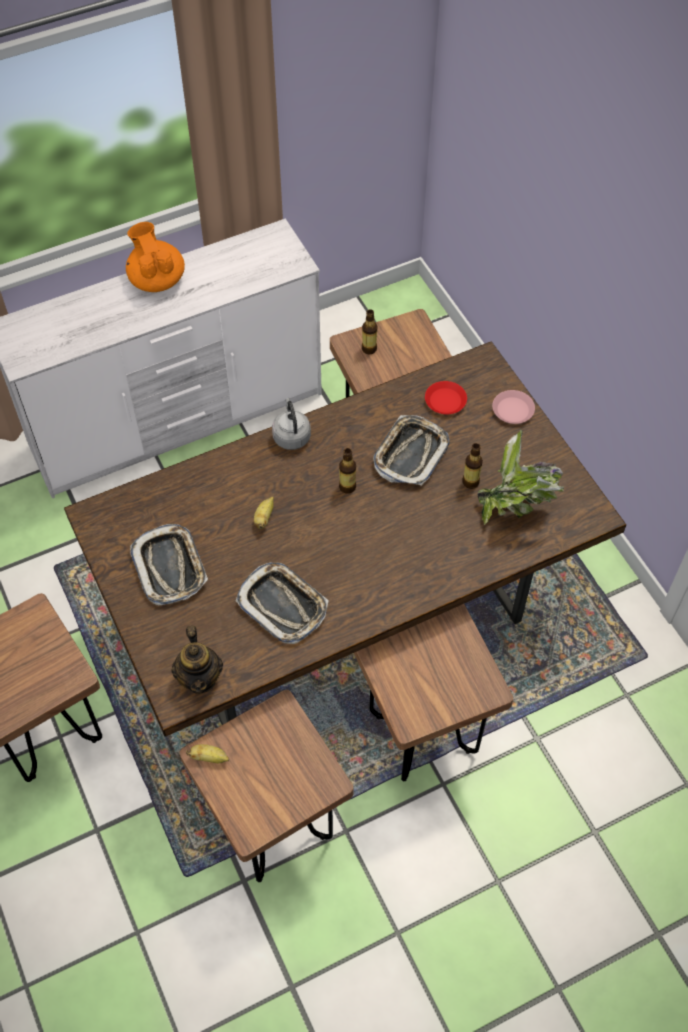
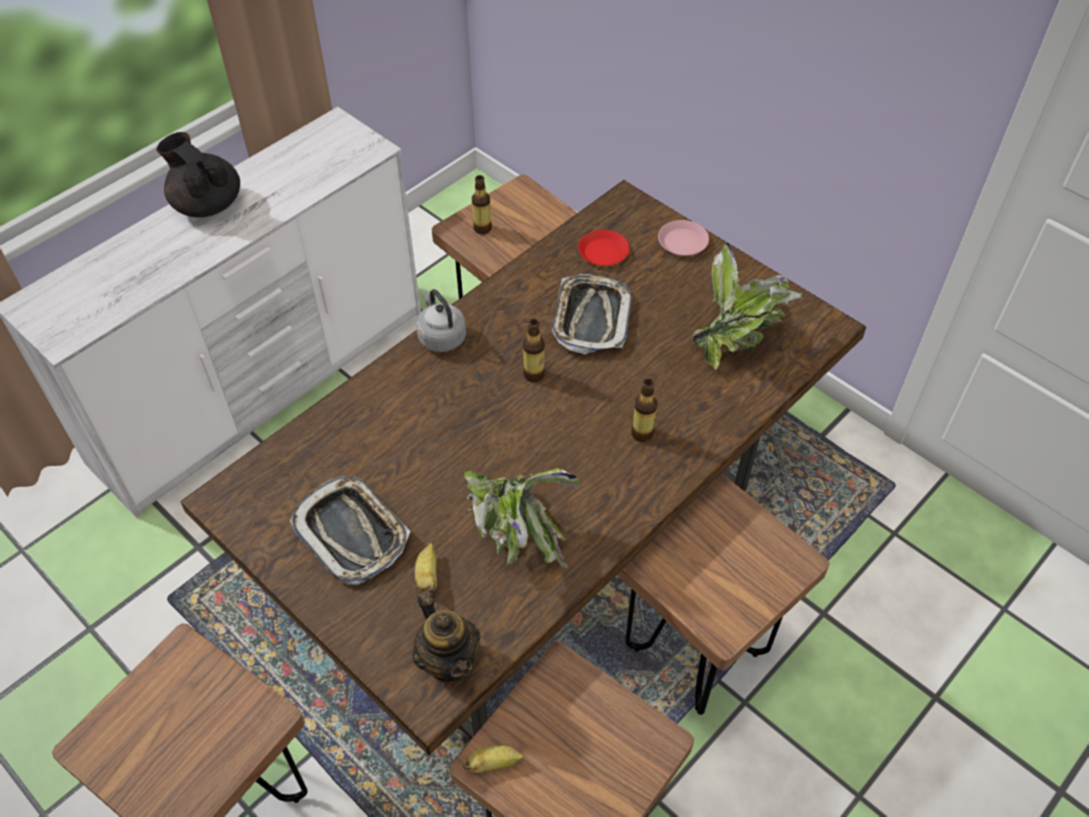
camera: 20 degrees left, 5 degrees down
orange teapot [126,222,185,292] -> black teapot [156,132,240,218]
tray [236,563,329,644] -> potted plant [464,468,581,569]
banana [254,496,274,529] -> banana moved to [415,543,437,593]
bottle [462,443,483,489] -> bottle moved to [631,379,658,442]

